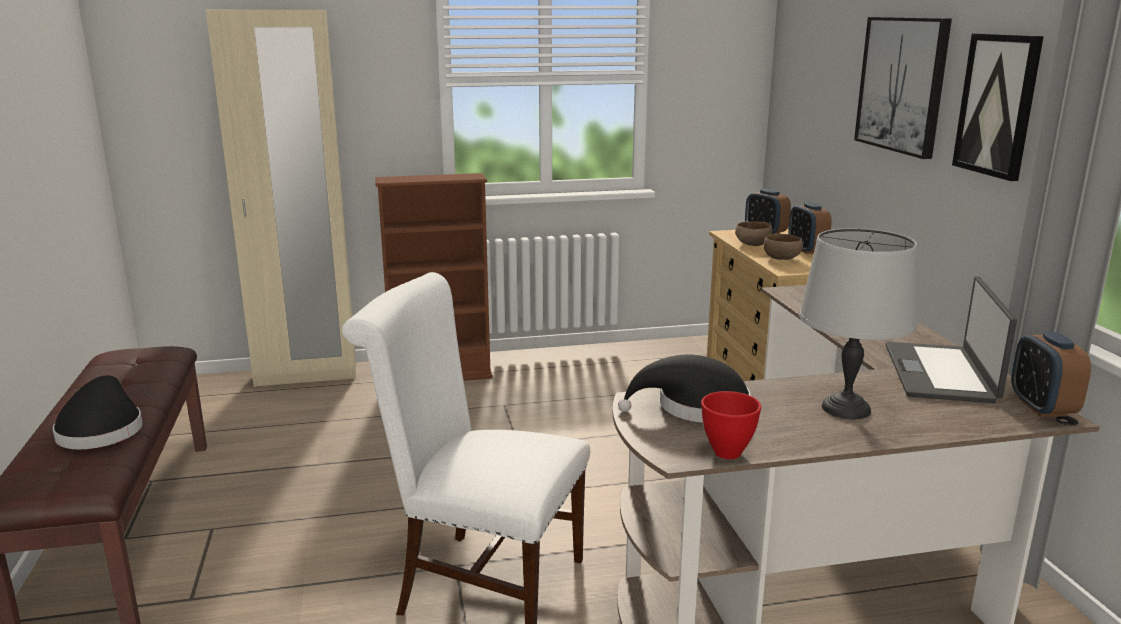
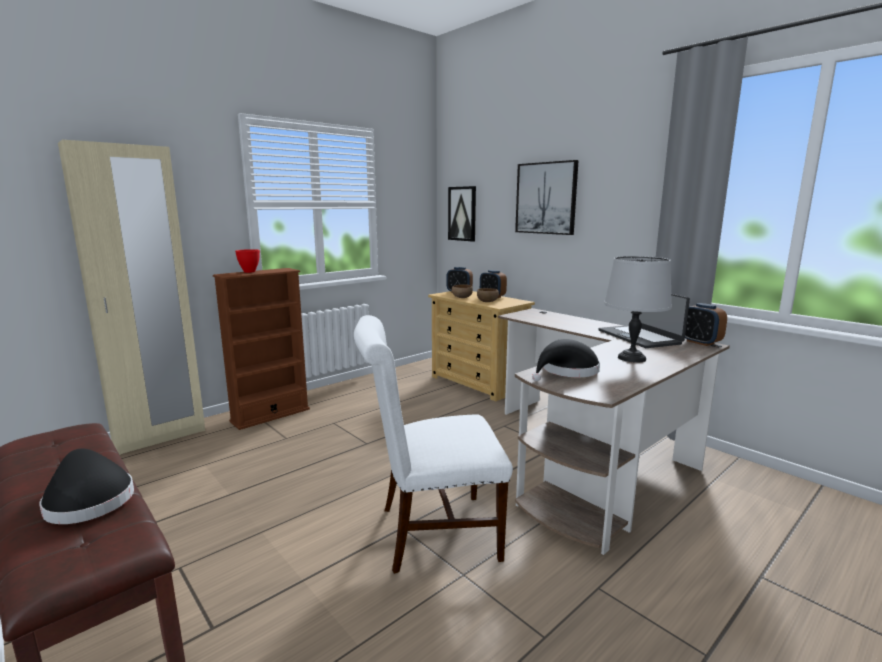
camera: 30 degrees left, 5 degrees down
red bowl [701,391,761,459] -> red bowl moved to [235,249,260,273]
picture [952,33,1044,181] -> picture moved to [448,186,476,242]

